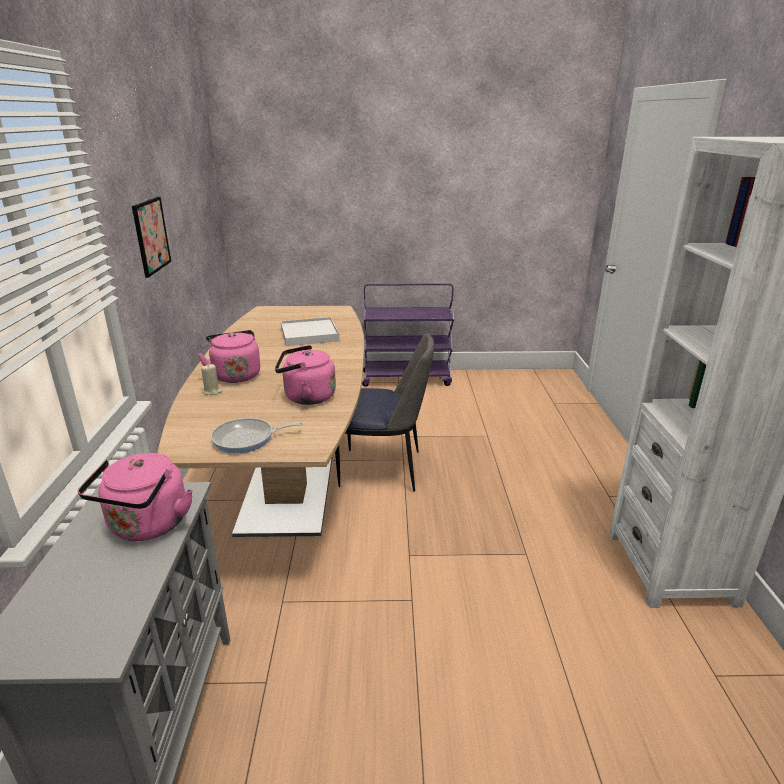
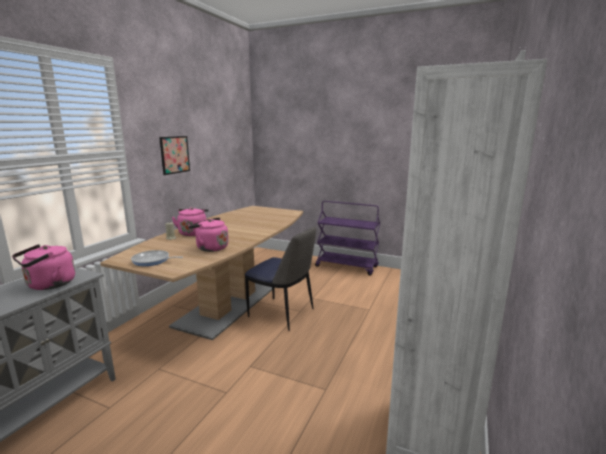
camera: 25 degrees right, 10 degrees down
white tray [281,317,340,346] -> none

